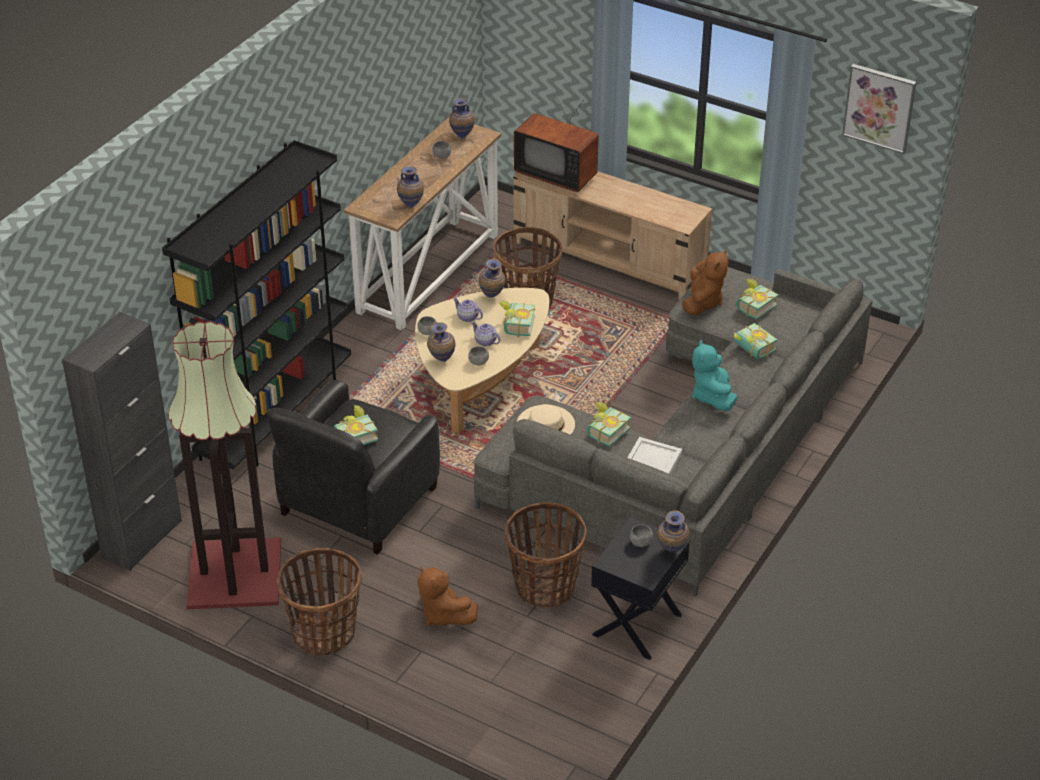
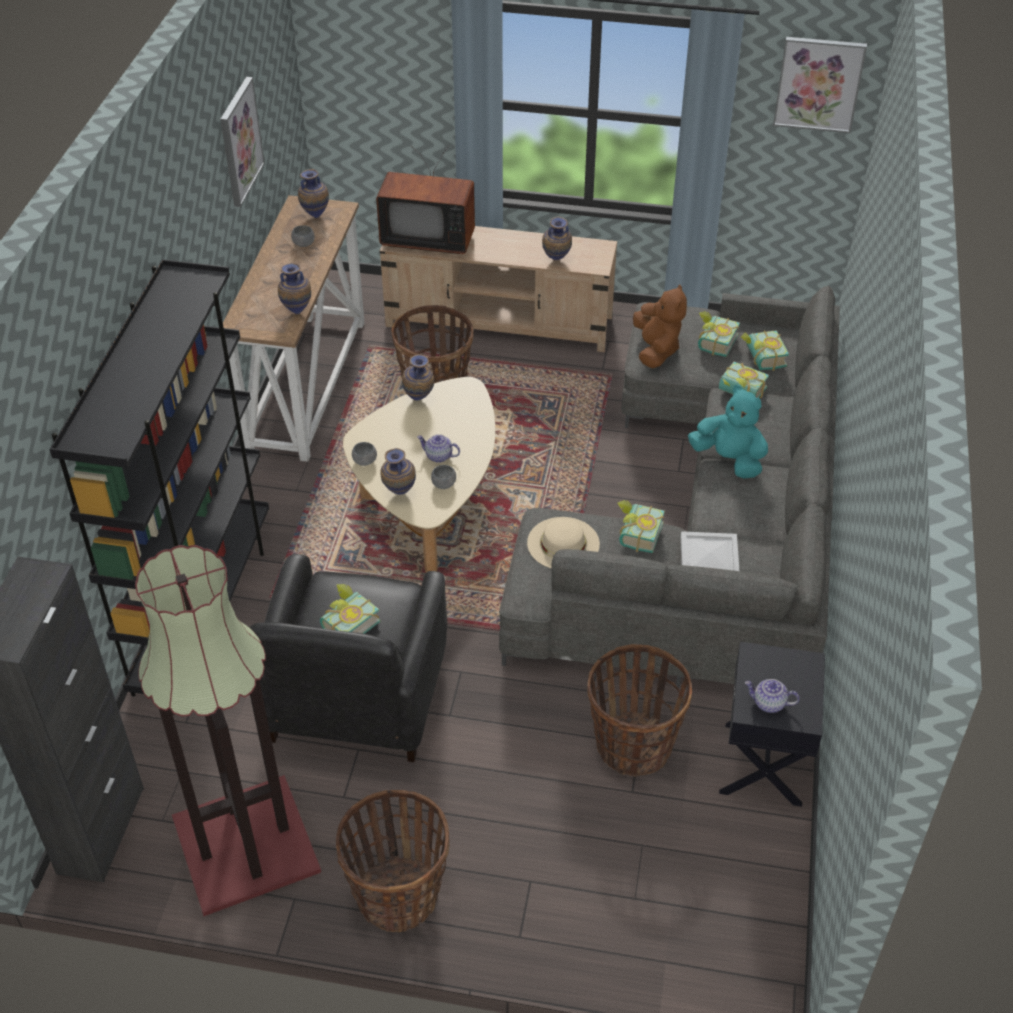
camera: 20 degrees left, 5 degrees up
brown plush toy [418,566,478,626] -> none
teapot [453,298,483,322] -> teapot moved to [745,679,800,713]
book [499,300,535,337] -> book moved to [741,330,789,371]
grey bowl [630,525,653,547] -> none
vase [657,511,690,552] -> vase moved to [542,217,572,260]
turquoise plush toy [692,340,737,411] -> turquoise plush toy turned 150 degrees clockwise [688,385,768,478]
none -> picture [220,77,265,207]

